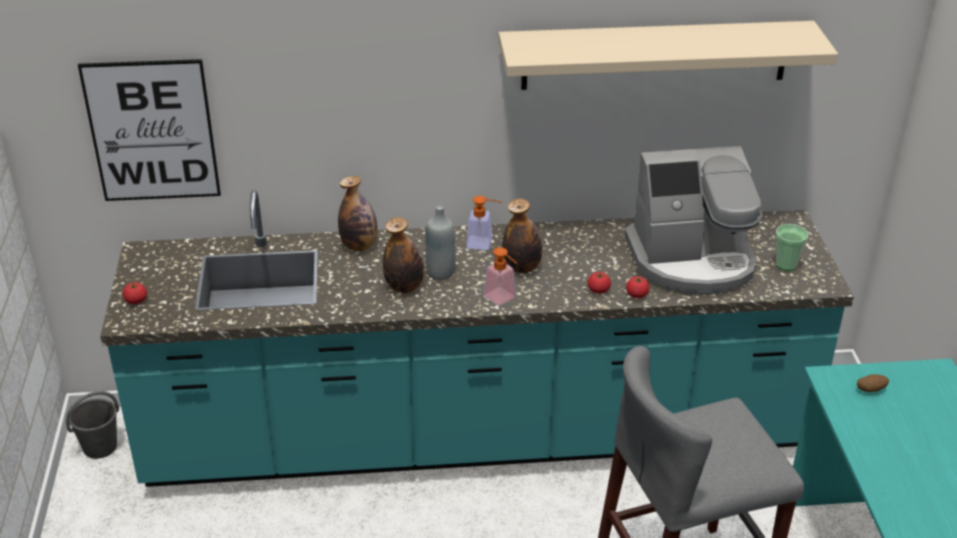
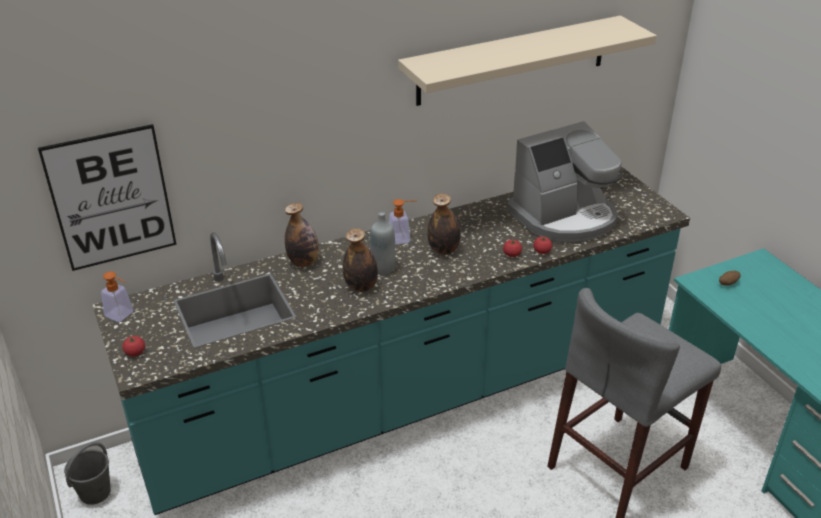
camera: 20 degrees left, 0 degrees up
soap dispenser [483,247,517,306] -> soap dispenser moved to [101,272,133,322]
cup [776,224,808,271] -> none

